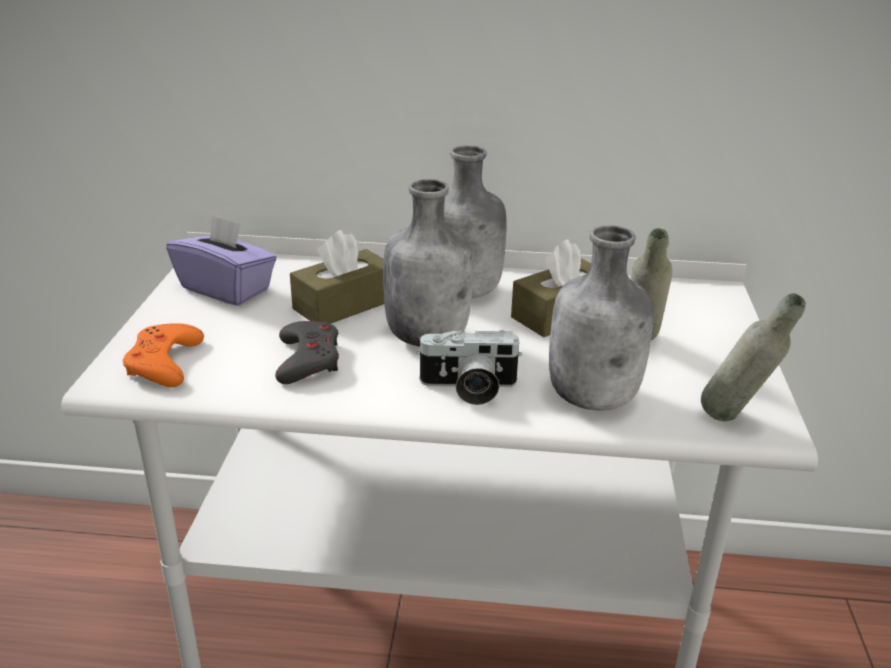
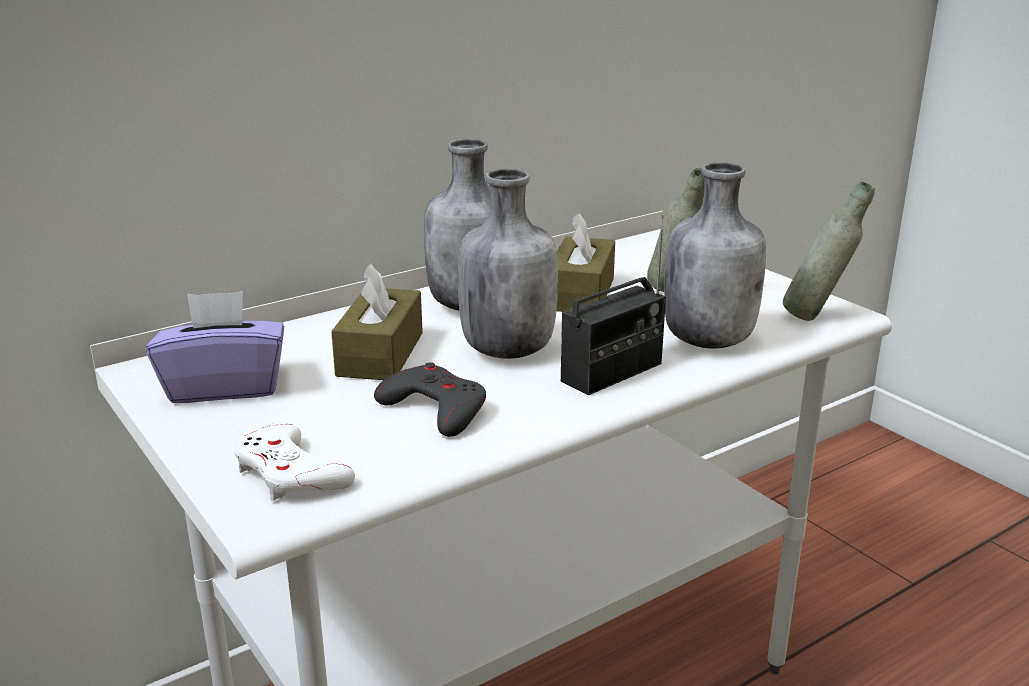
camera: 40 degrees left, 5 degrees down
orange game controller [123,323,204,387] -> white game controller [234,423,355,501]
camera [416,330,522,405] -> radio [561,215,666,395]

